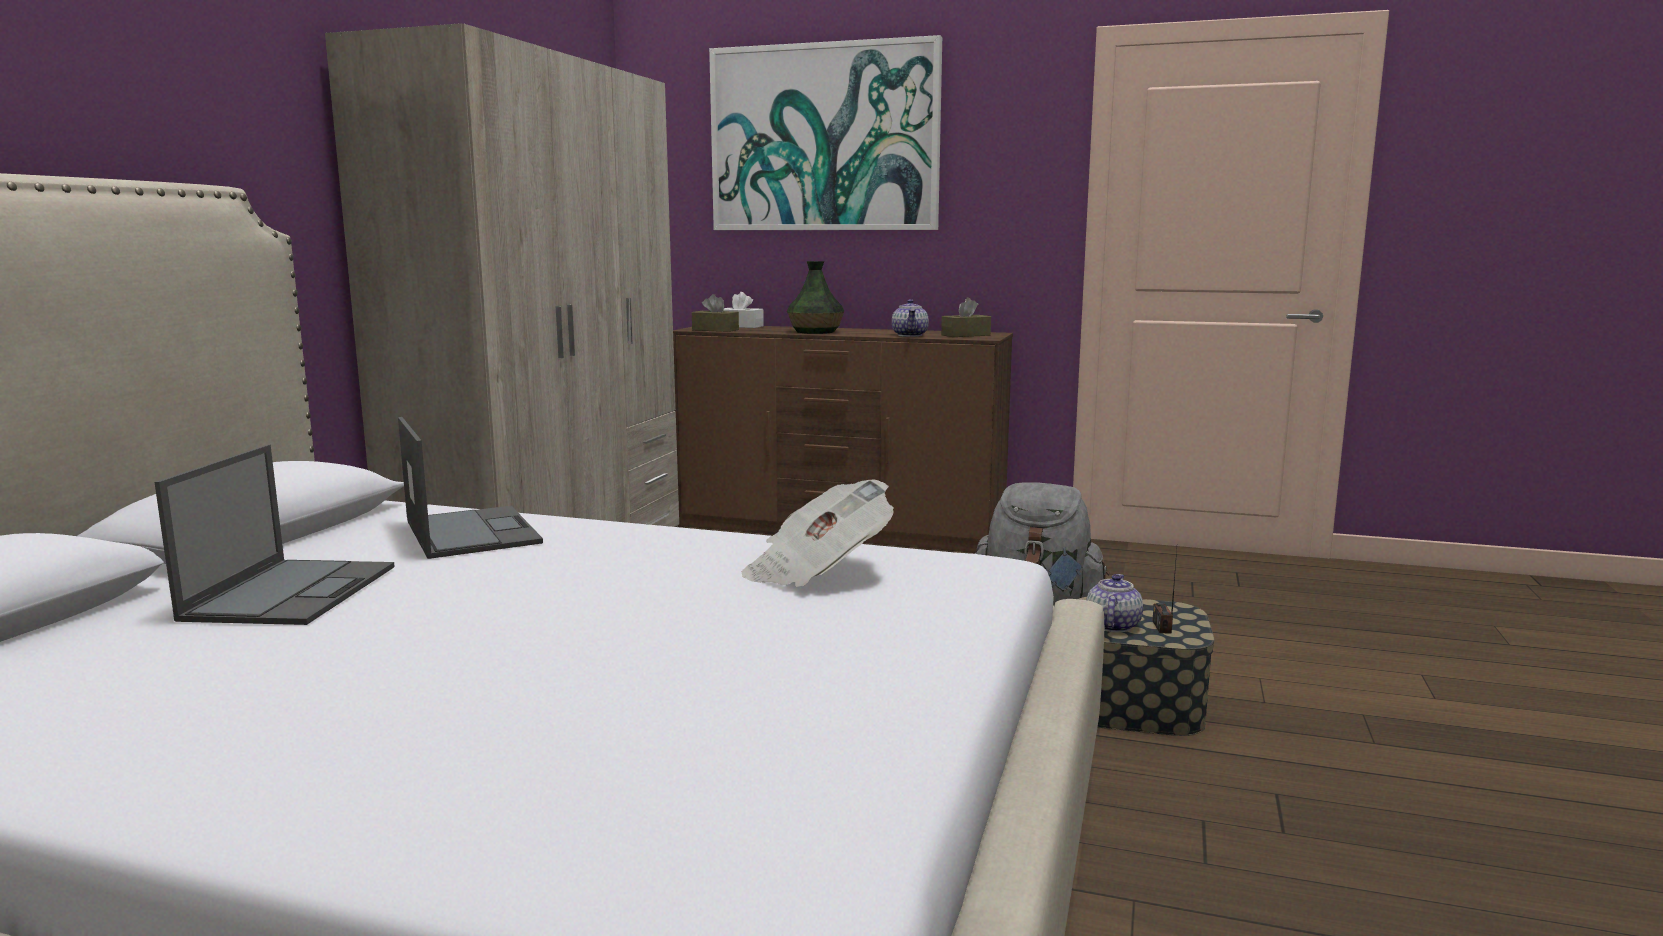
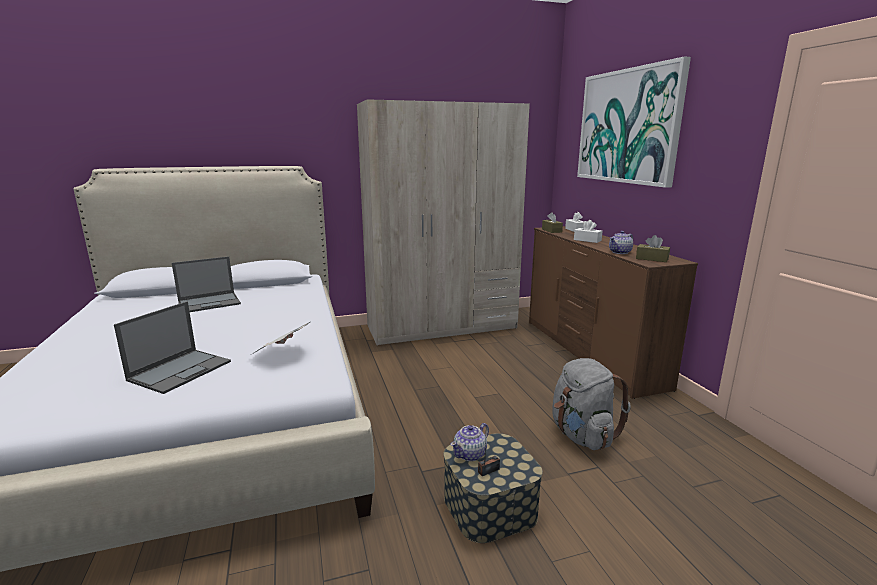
camera: 55 degrees right, 5 degrees up
laptop [398,417,543,559] -> laptop moved to [114,301,231,394]
vase [787,261,845,334] -> white tissue box [574,220,603,243]
teapot [1087,574,1143,632] -> teapot turned 150 degrees clockwise [450,423,489,461]

